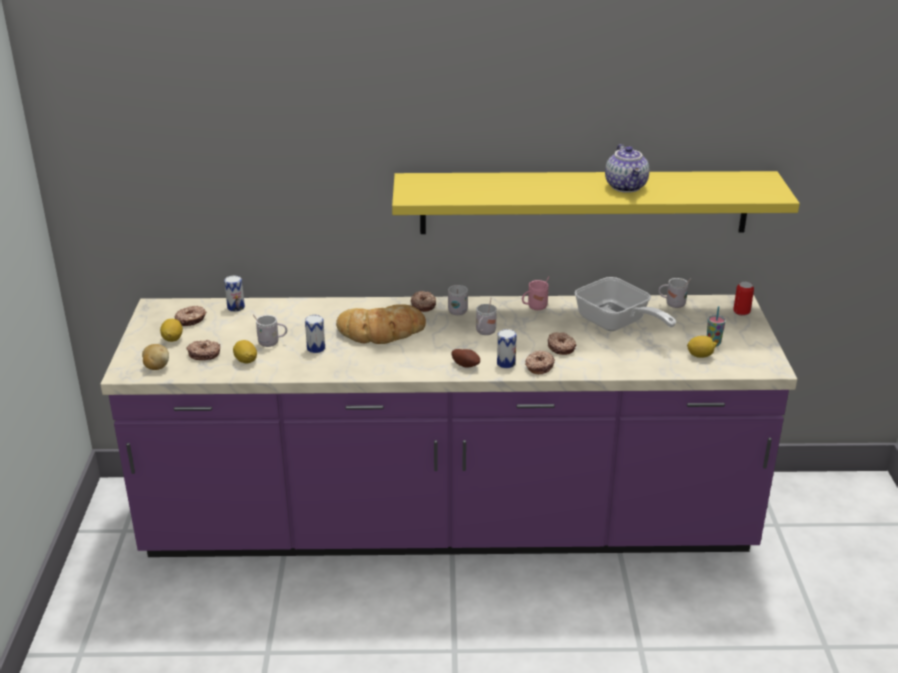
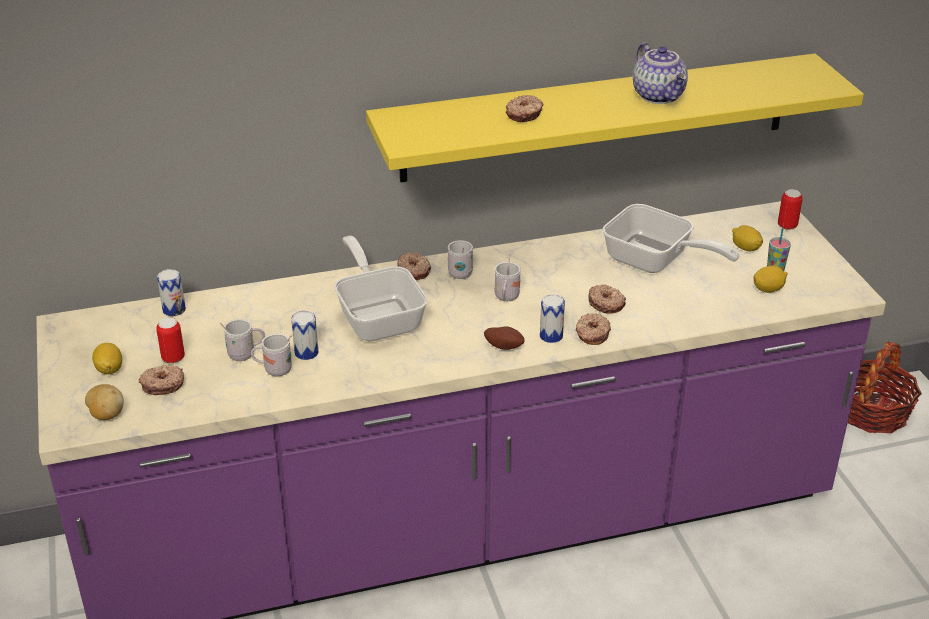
camera: 15 degrees left, 5 degrees up
donut [175,306,207,326] -> donut moved to [506,95,543,122]
lemon [233,340,257,363] -> lemon moved to [732,225,763,251]
bread [336,304,426,344] -> frying pan [334,236,428,341]
pink mug [522,277,549,310] -> none
white mug [658,278,691,308] -> white mug moved to [251,333,292,376]
none -> can [156,318,185,363]
none -> basket [848,342,922,433]

